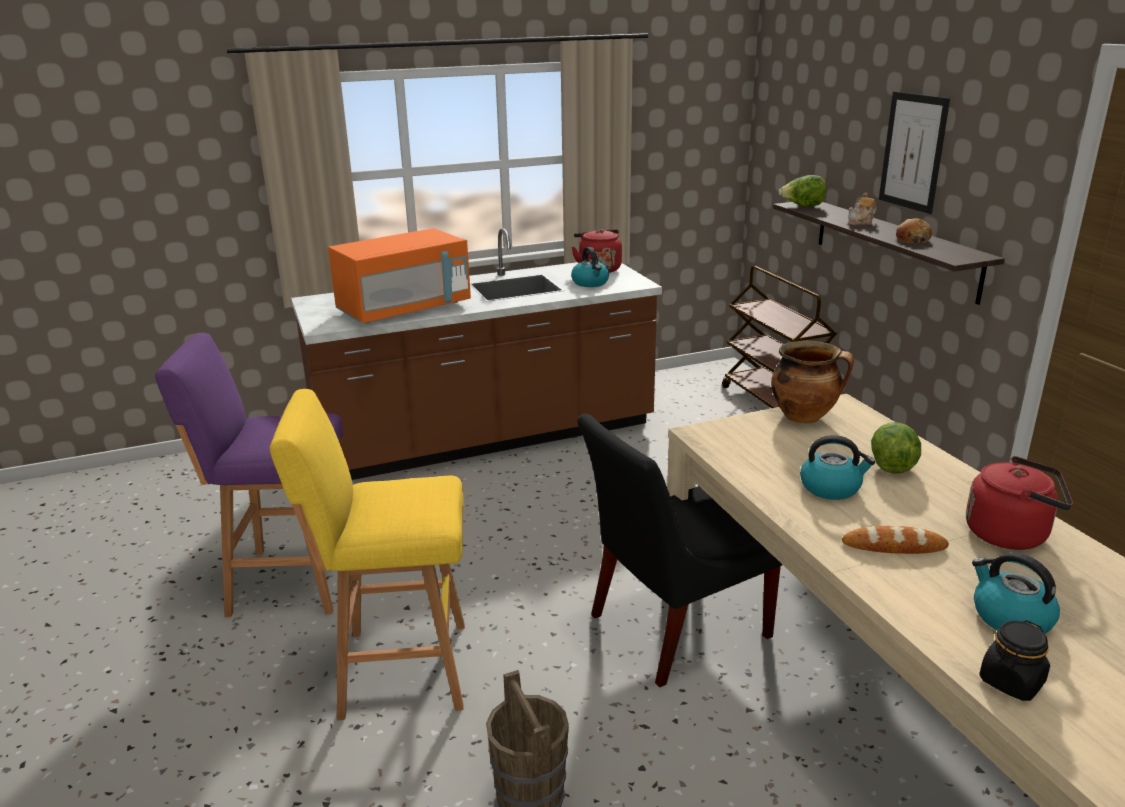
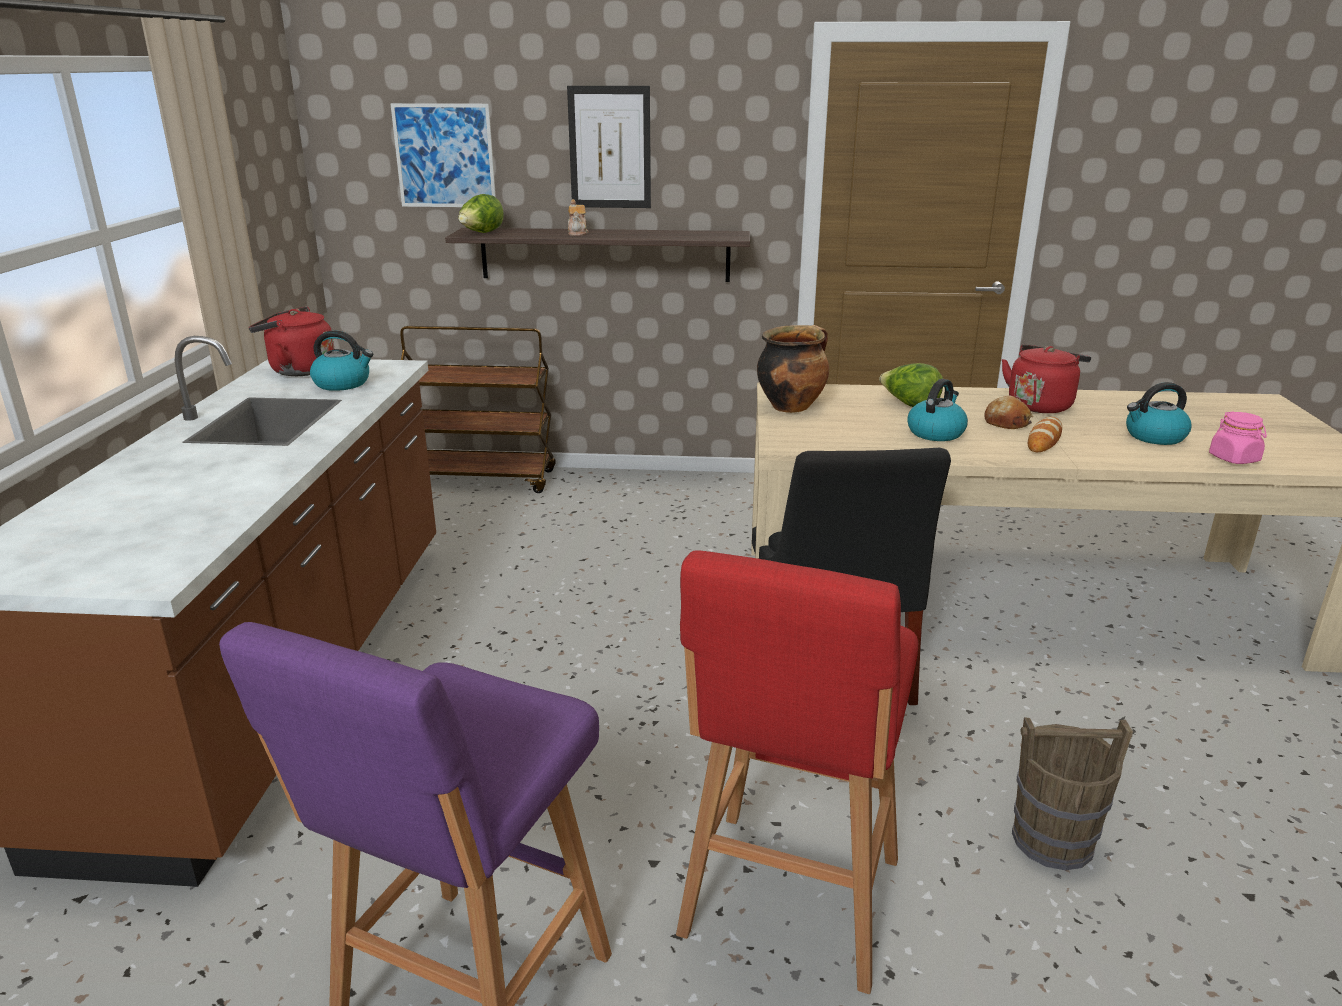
camera: 65 degrees left, 0 degrees up
yellow stool [270,389,465,720] -> red stool [676,550,918,994]
orange microwave [328,228,471,323] -> none
bread [896,218,932,243] -> bread moved to [984,395,1033,429]
black jar [979,620,1050,701] -> pink jar [1209,411,1267,464]
none -> picture [390,103,496,207]

